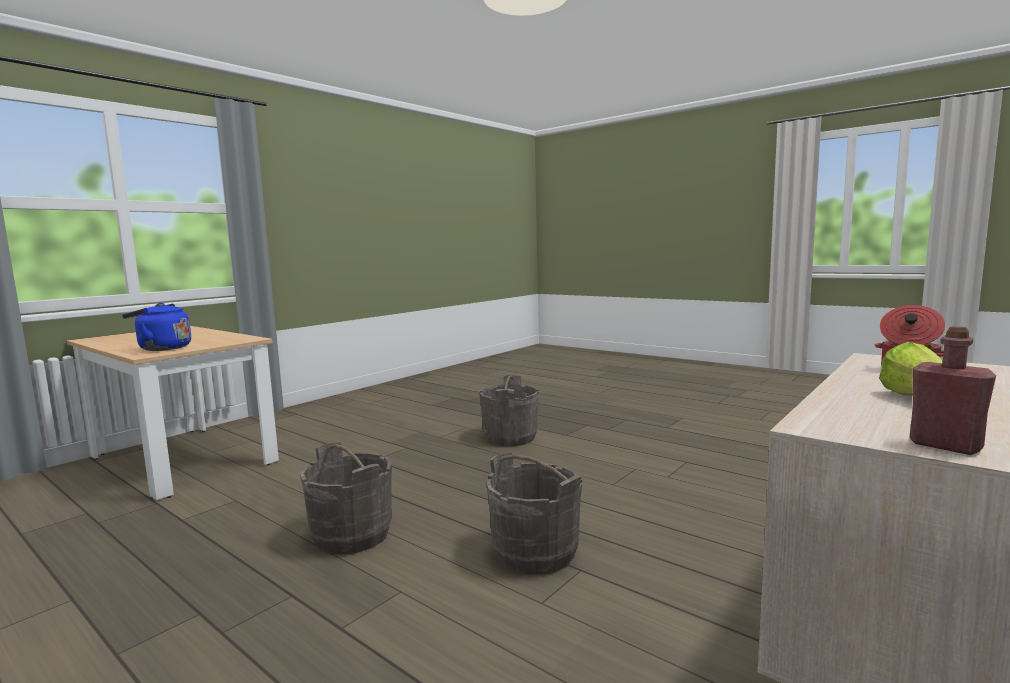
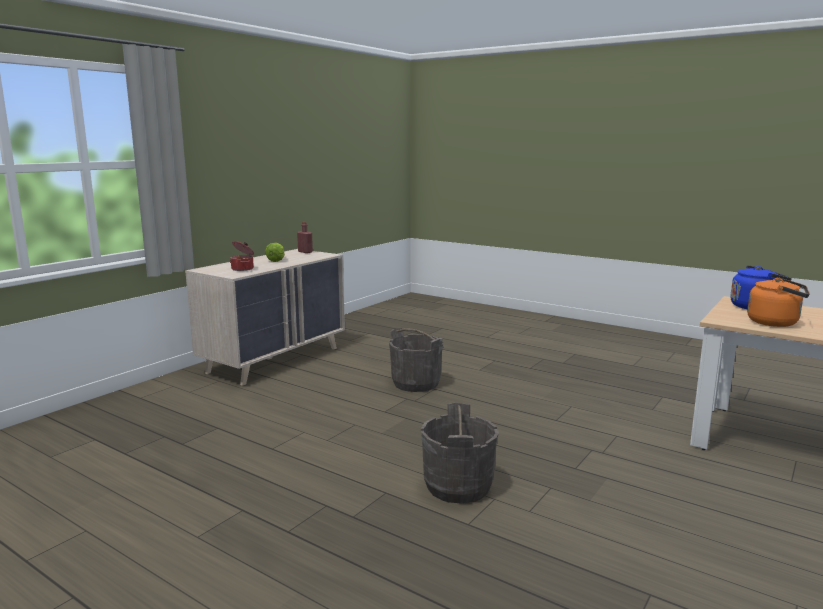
camera: 175 degrees right, 5 degrees up
grey bucket [300,442,392,554] -> none
none -> orange kettle [747,277,810,327]

